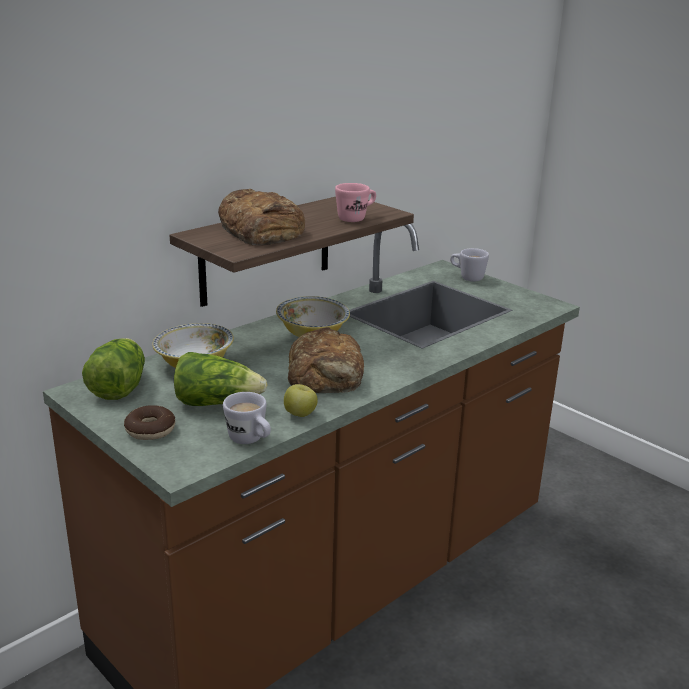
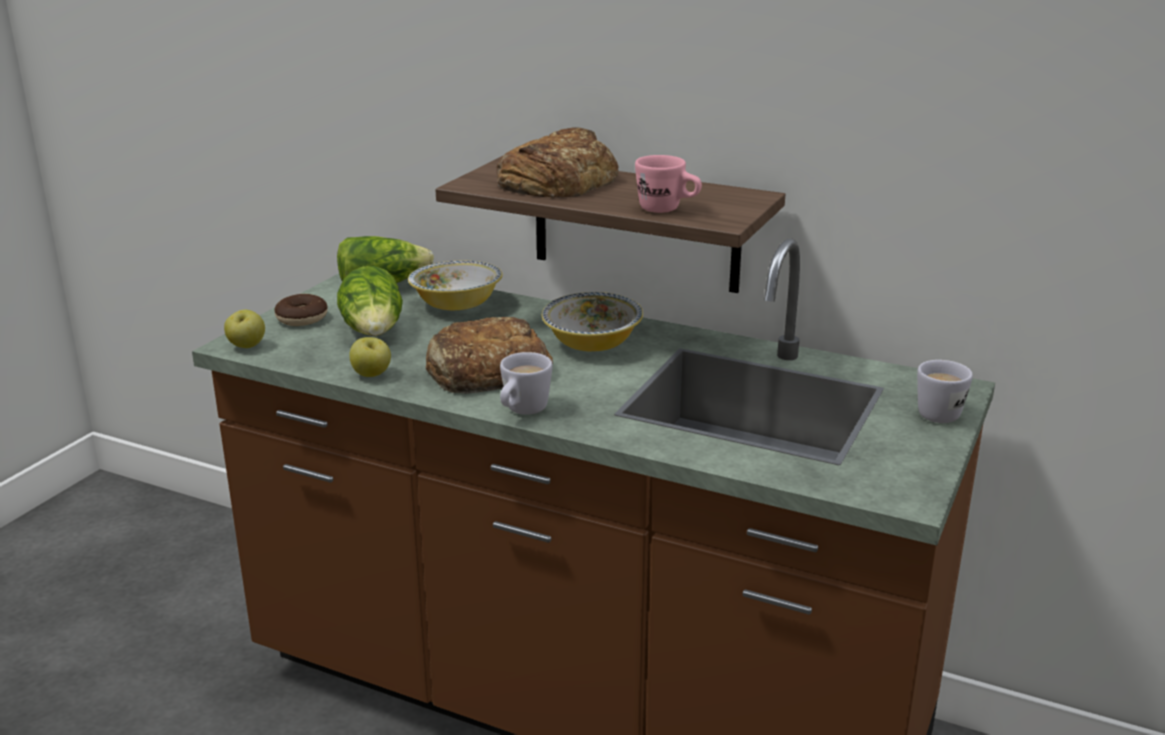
camera: 70 degrees right, 0 degrees up
white mug [223,392,271,444] -> white mug moved to [500,352,553,415]
none -> apple [224,310,265,348]

